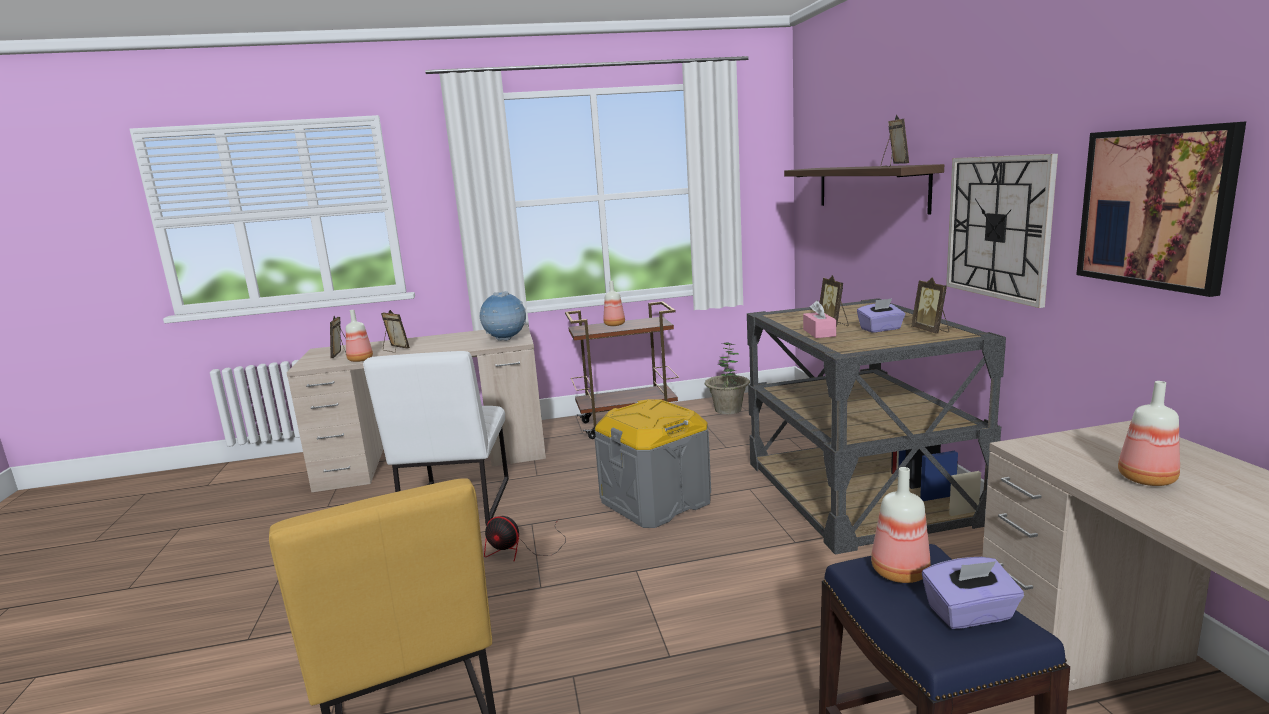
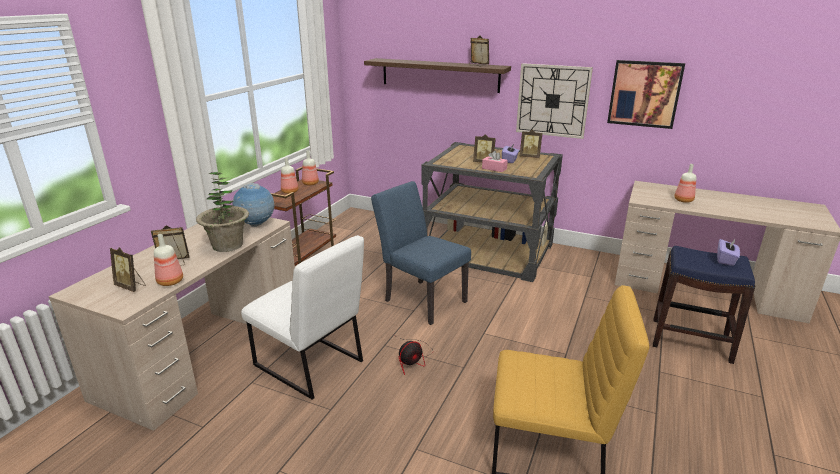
camera: 55 degrees left, 10 degrees up
grey storage box [595,399,711,528] -> blue chair [371,181,471,325]
potted plant [705,342,750,414] -> potted plant moved to [196,172,249,252]
bottle [871,467,931,583] -> bottle moved to [302,150,319,186]

